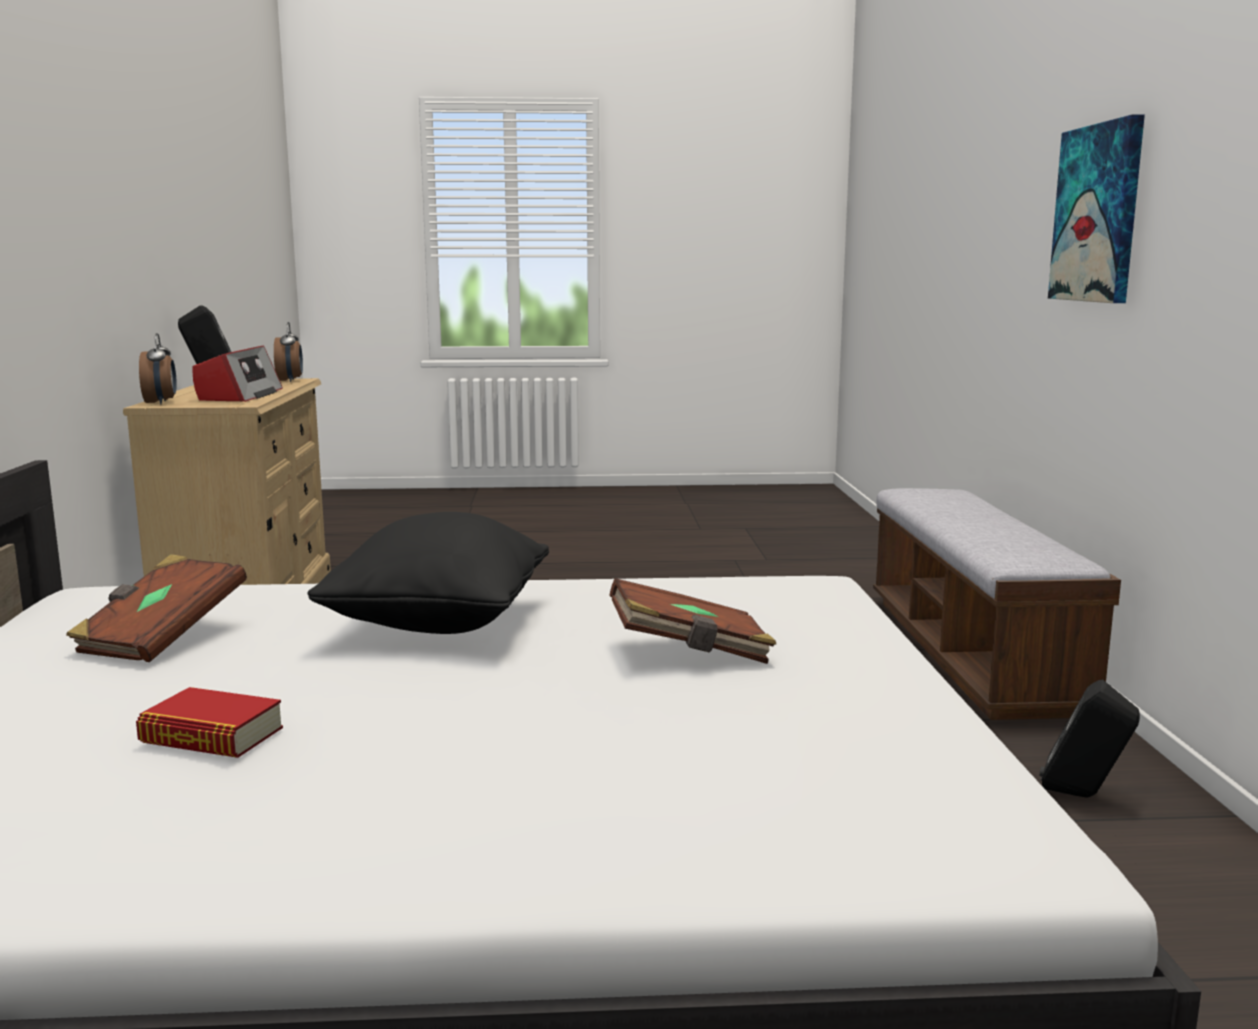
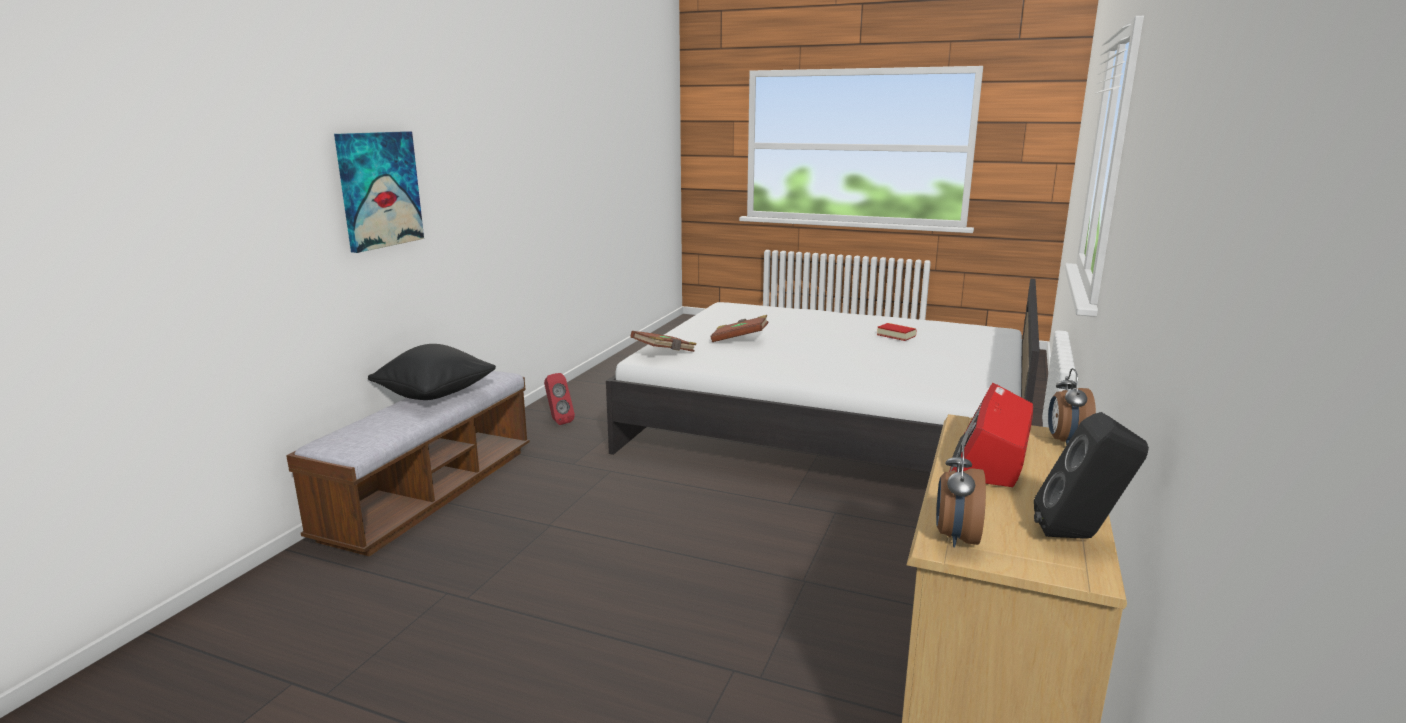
camera: 155 degrees left, 5 degrees up
brown book [66,554,247,662] -> brown book moved to [631,331,696,352]
black pillow [308,512,549,634] -> black pillow moved to [368,344,496,400]
black speaker [1040,679,1140,798] -> red speaker [544,373,575,425]

